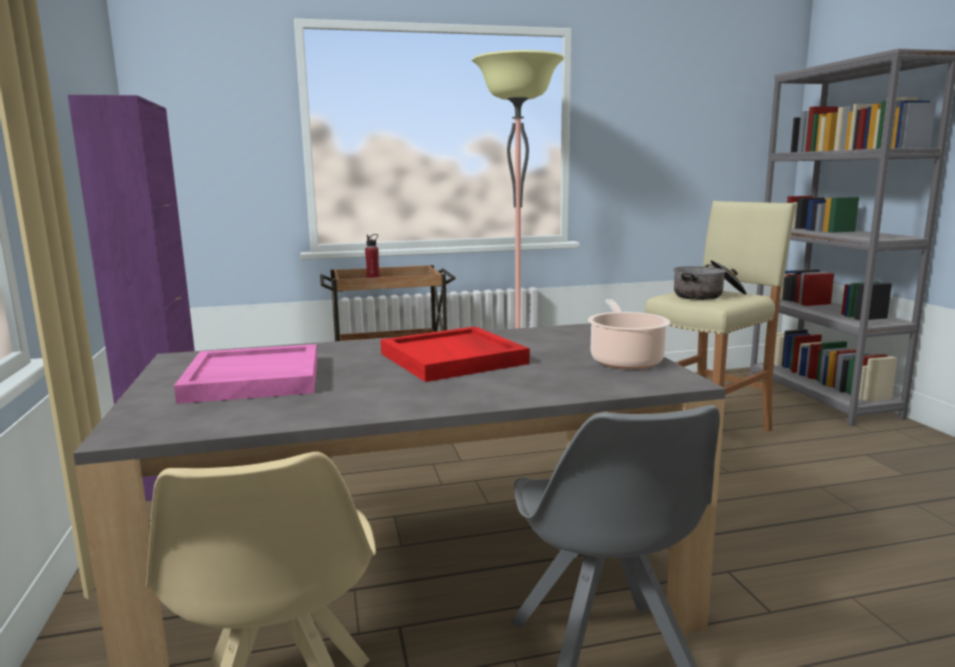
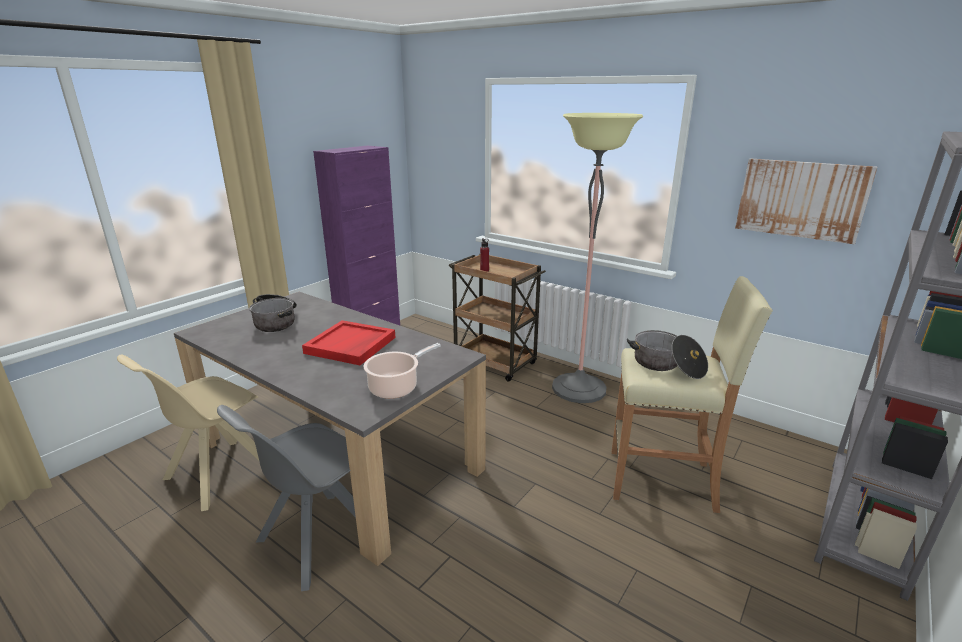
camera: 50 degrees right, 10 degrees up
pink tray [174,344,317,404] -> cooking pot [249,294,297,332]
none -> picture [735,158,877,244]

